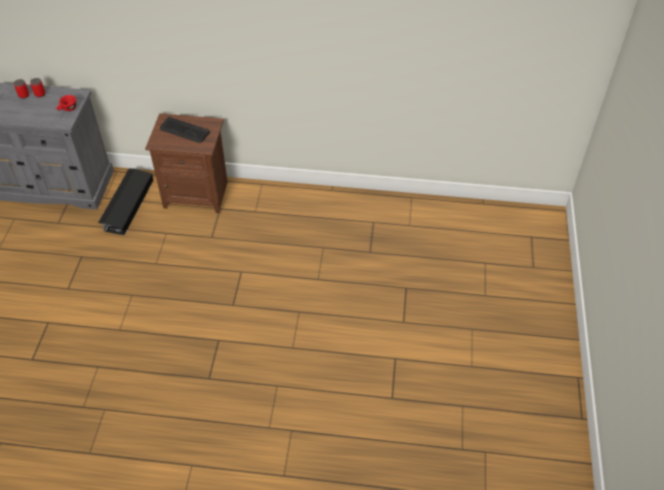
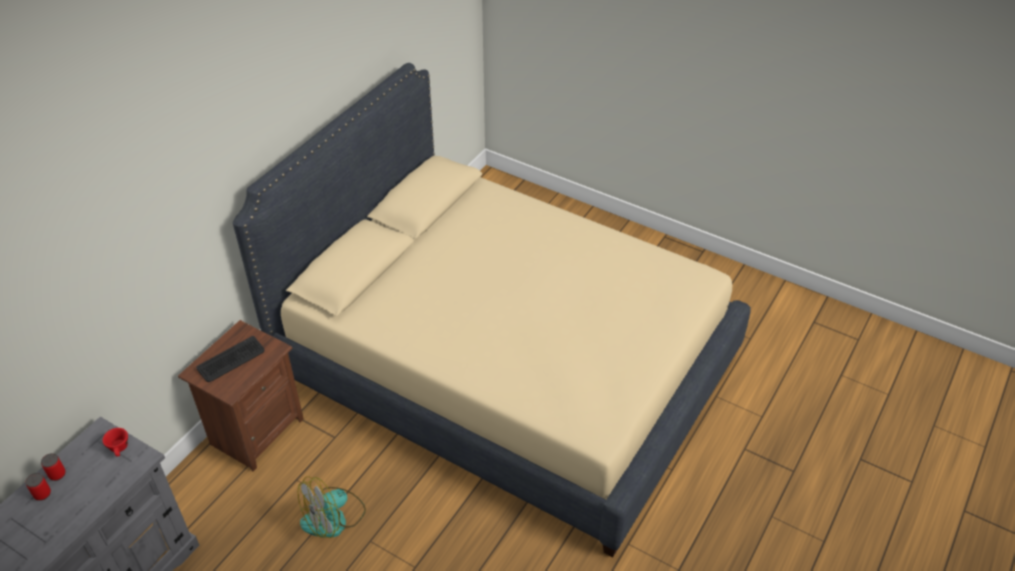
camera: 65 degrees left, 5 degrees down
black storage box [98,168,153,235] -> none
none -> beige bed [233,63,751,557]
none -> fan [298,476,366,538]

